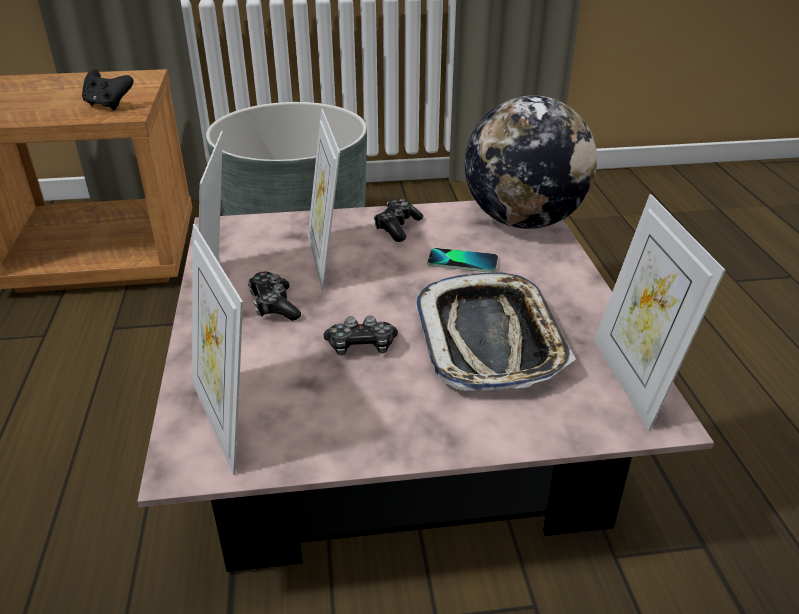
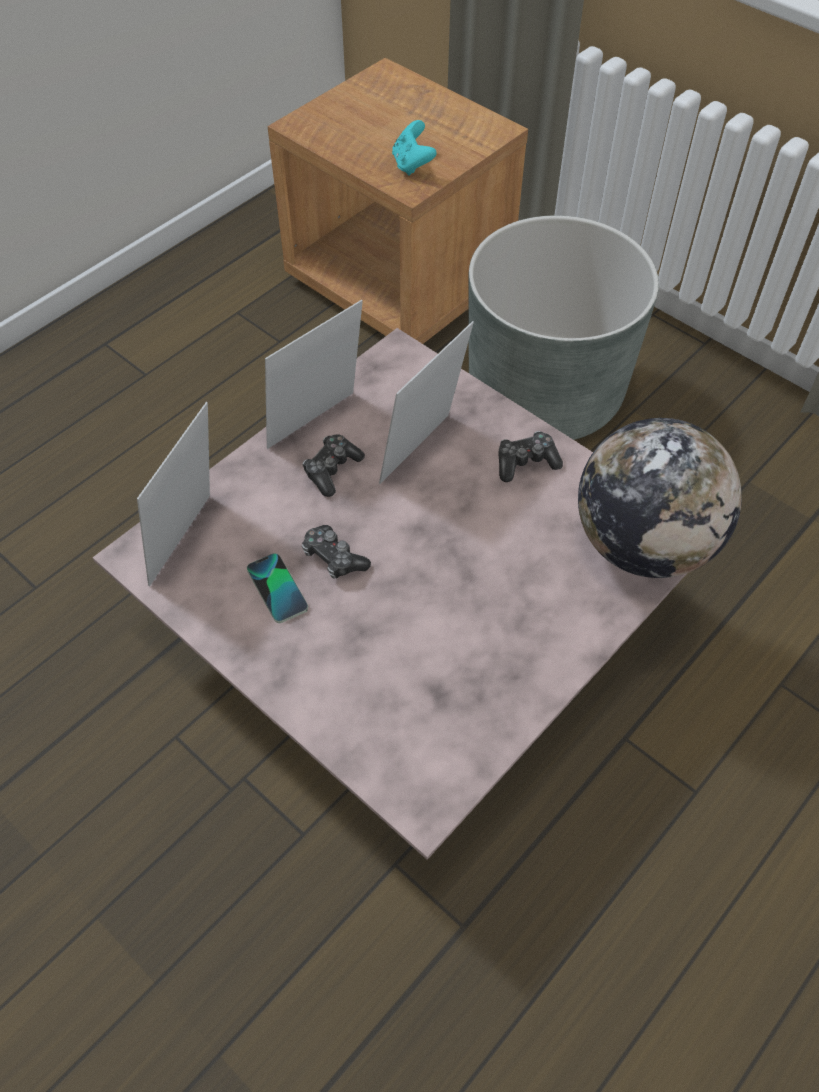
camera: 50 degrees right, 20 degrees up
black game controller [82,69,133,110] -> turquoise game controller [392,120,437,176]
tray [416,272,576,391] -> none
phone [427,248,498,272] -> phone moved to [247,553,308,623]
picture frame [594,194,726,431] -> none

